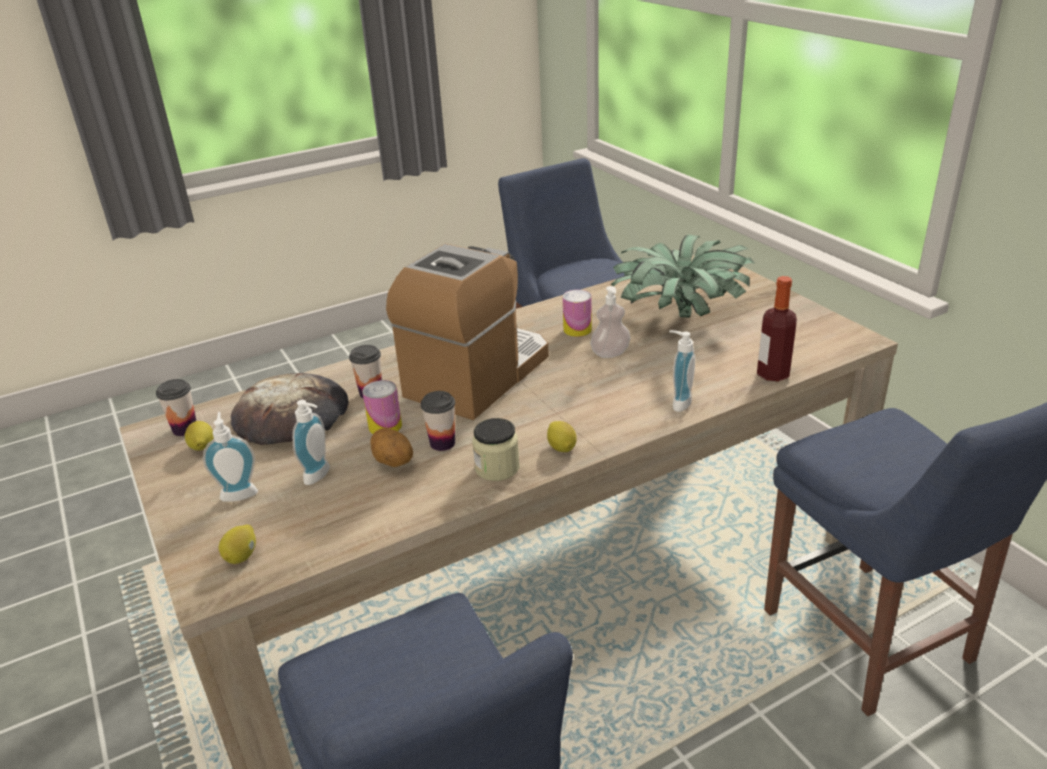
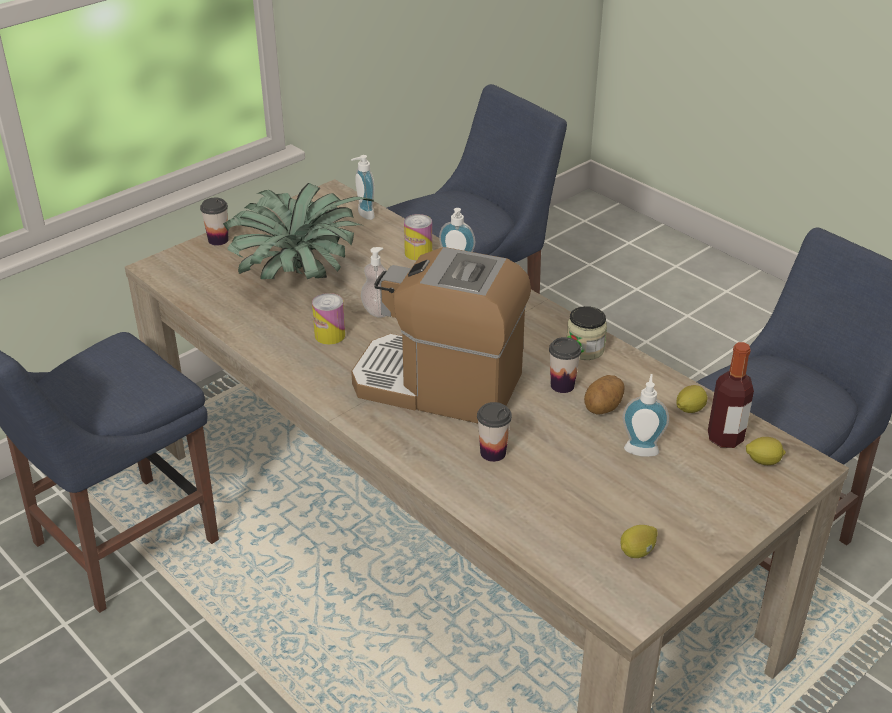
camera: 105 degrees left, 5 degrees up
cup [156,379,196,436] -> cup moved to [200,198,229,245]
soap dispenser [203,412,258,502] -> soap dispenser moved to [351,155,375,220]
bread [231,373,348,445] -> none
can [362,380,402,434] -> can moved to [404,214,432,261]
lemon [547,421,577,452] -> lemon moved to [676,385,708,413]
bottle [757,276,797,382] -> bottle moved to [708,342,754,448]

